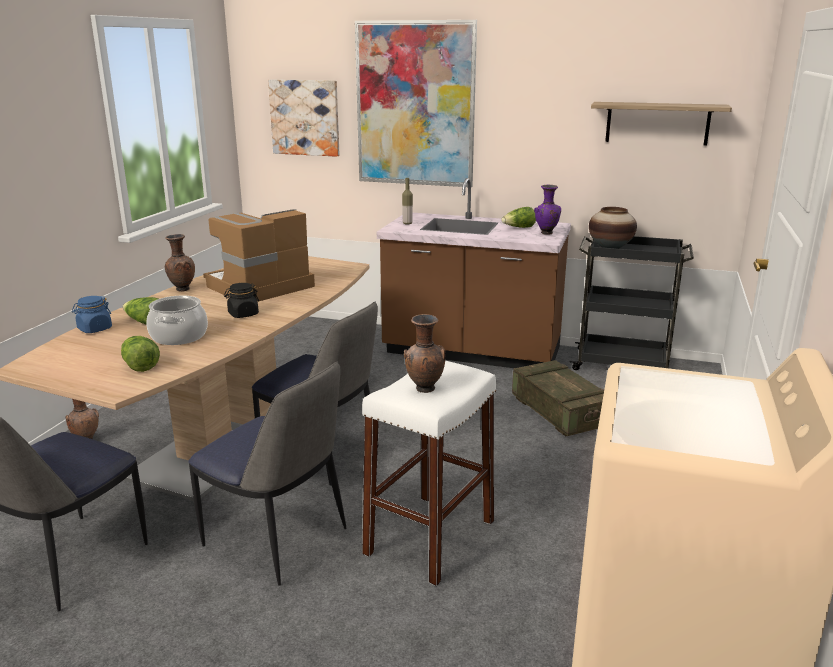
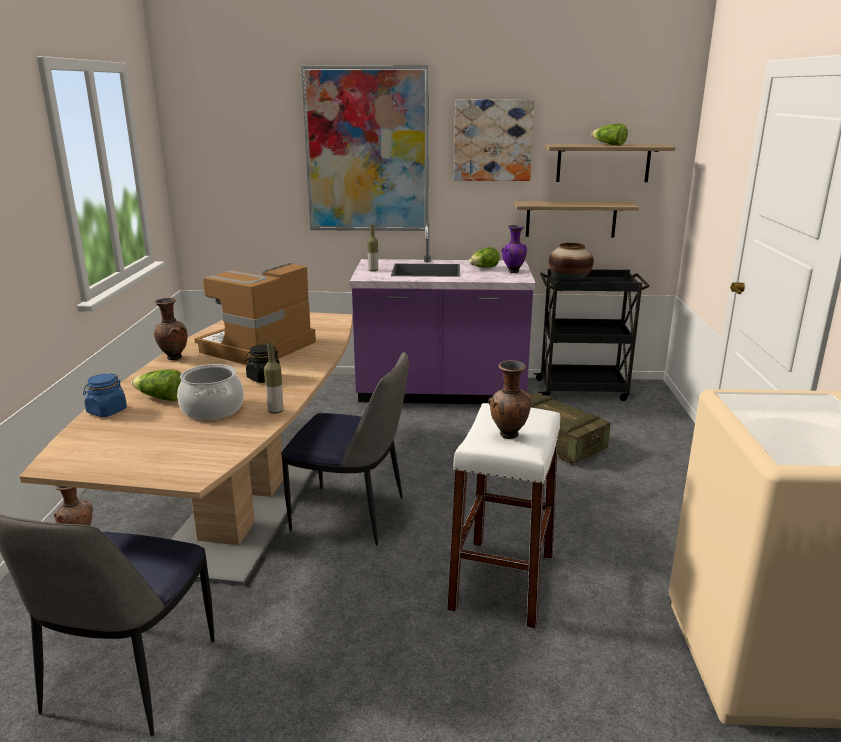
camera: 15 degrees left, 0 degrees up
lettuce [121,336,160,372] -> lettuce moved to [591,124,628,146]
chair [188,361,347,586] -> none
picture [268,79,340,157] -> picture moved to [454,99,535,181]
brown counter [377,178,571,368] -> purple counter [350,222,536,404]
none -> bottle [264,343,283,414]
none -> shelf [514,201,639,238]

